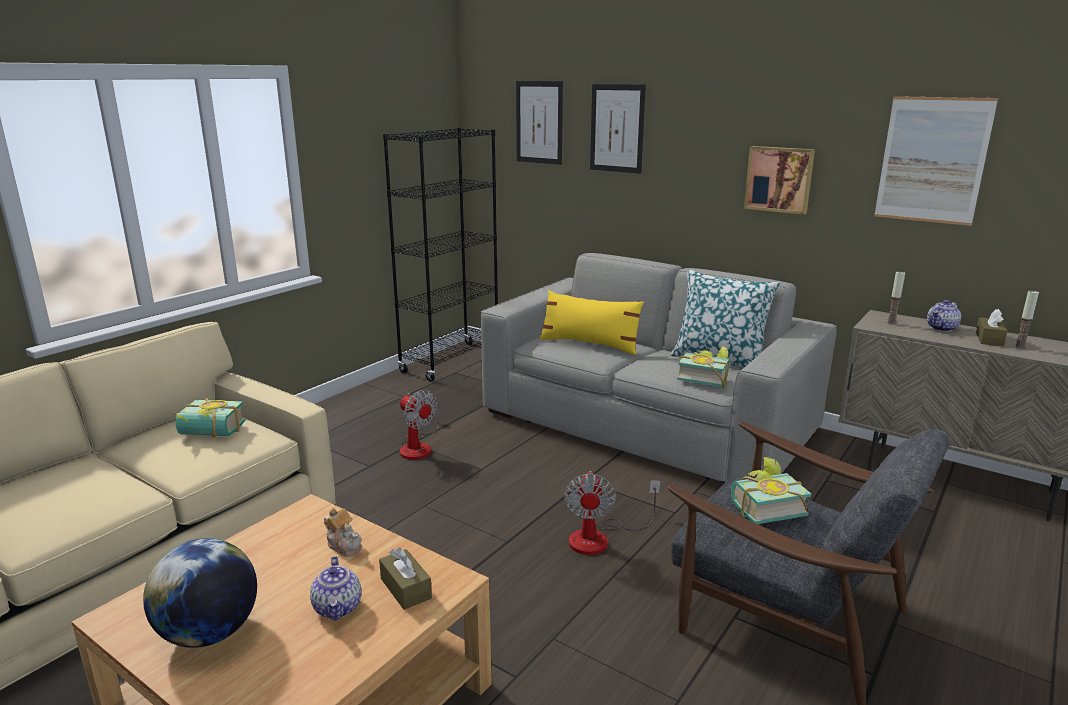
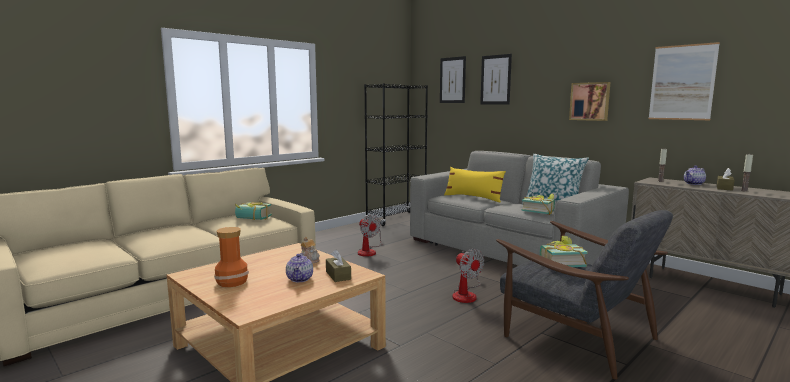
camera: 10 degrees right, 10 degrees down
globe [143,538,257,648] -> vase [214,227,249,287]
fan [564,471,660,555] -> fan turned 45 degrees counterclockwise [452,249,484,303]

